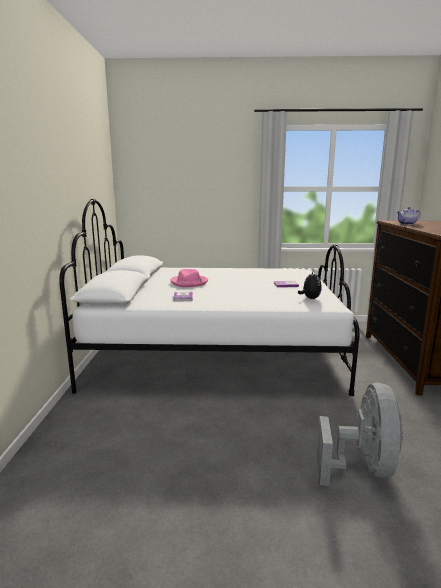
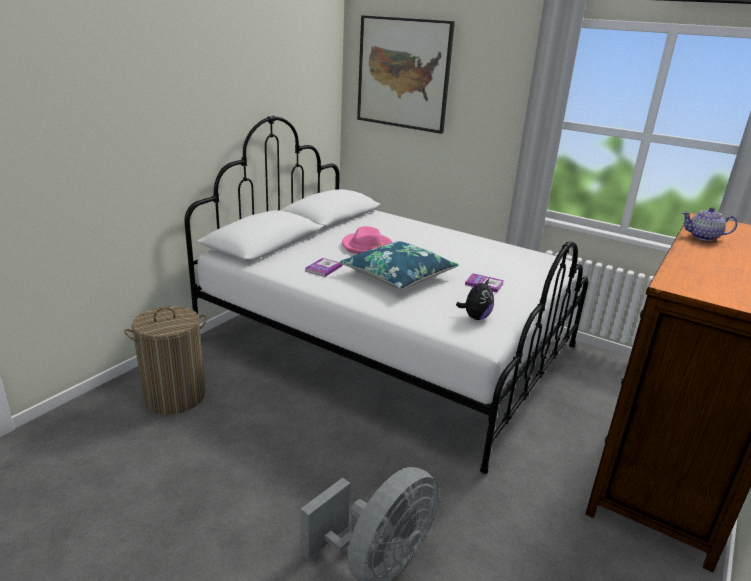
camera: 30 degrees right, 10 degrees up
none -> laundry basket [124,306,207,414]
none -> blue pillow [340,241,459,290]
none -> picture [357,15,455,134]

